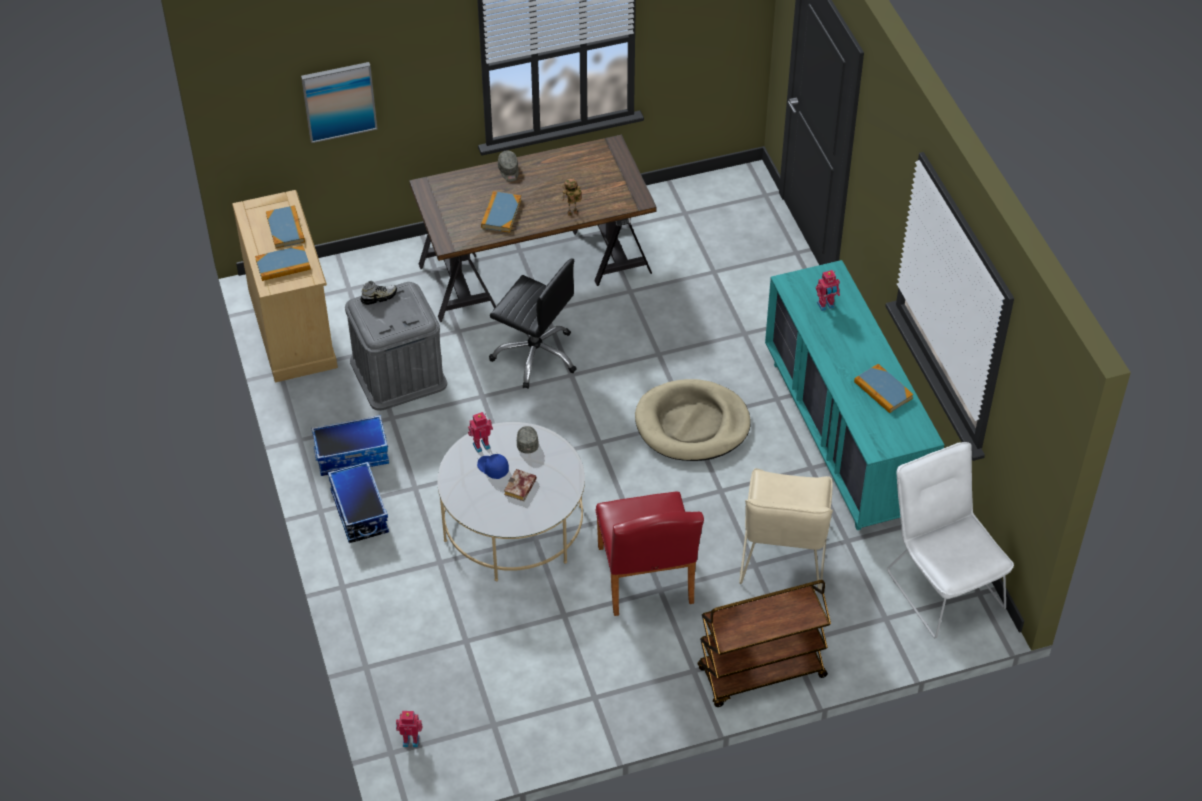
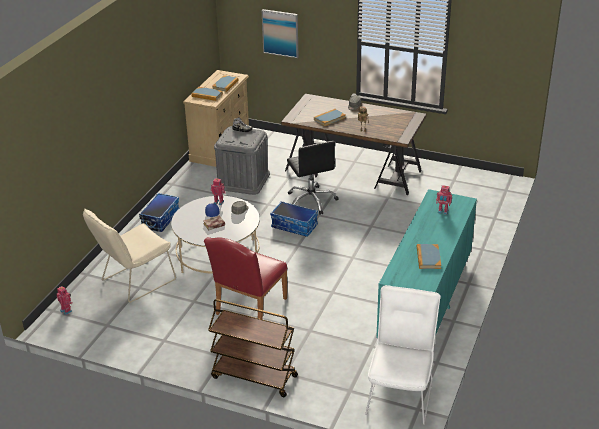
camera: 40 degrees right, 15 degrees down
storage box [312,415,389,476] -> storage box moved to [270,201,318,237]
beige dog bed [635,379,751,461] -> none
beige chair [739,468,833,593] -> beige chair moved to [83,209,176,303]

